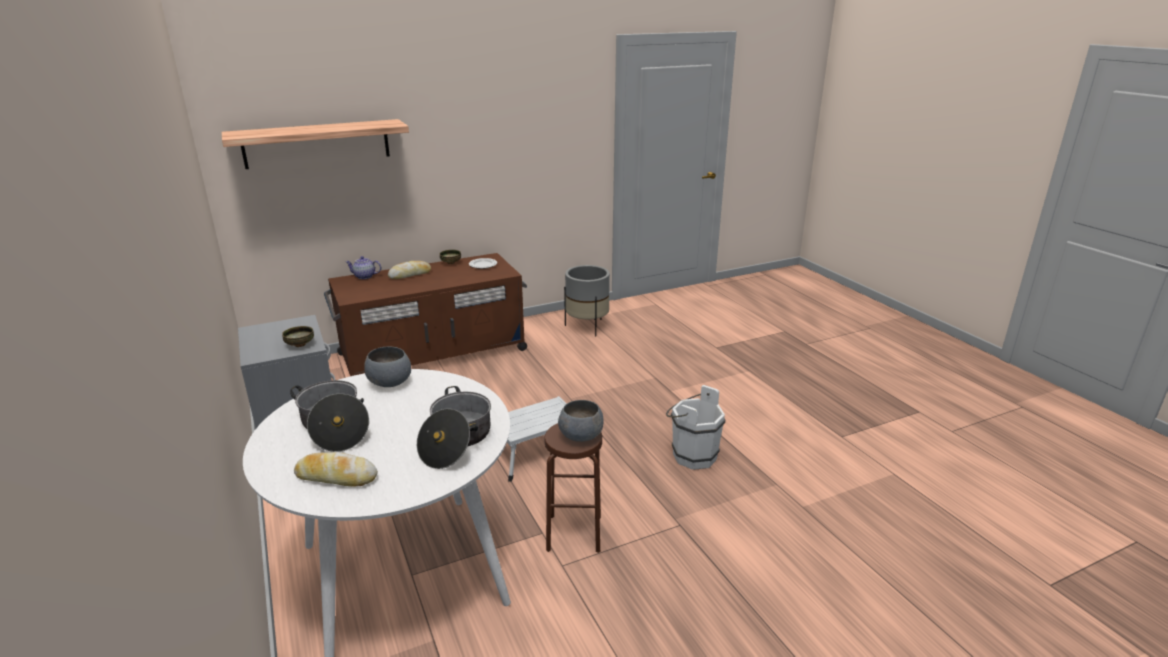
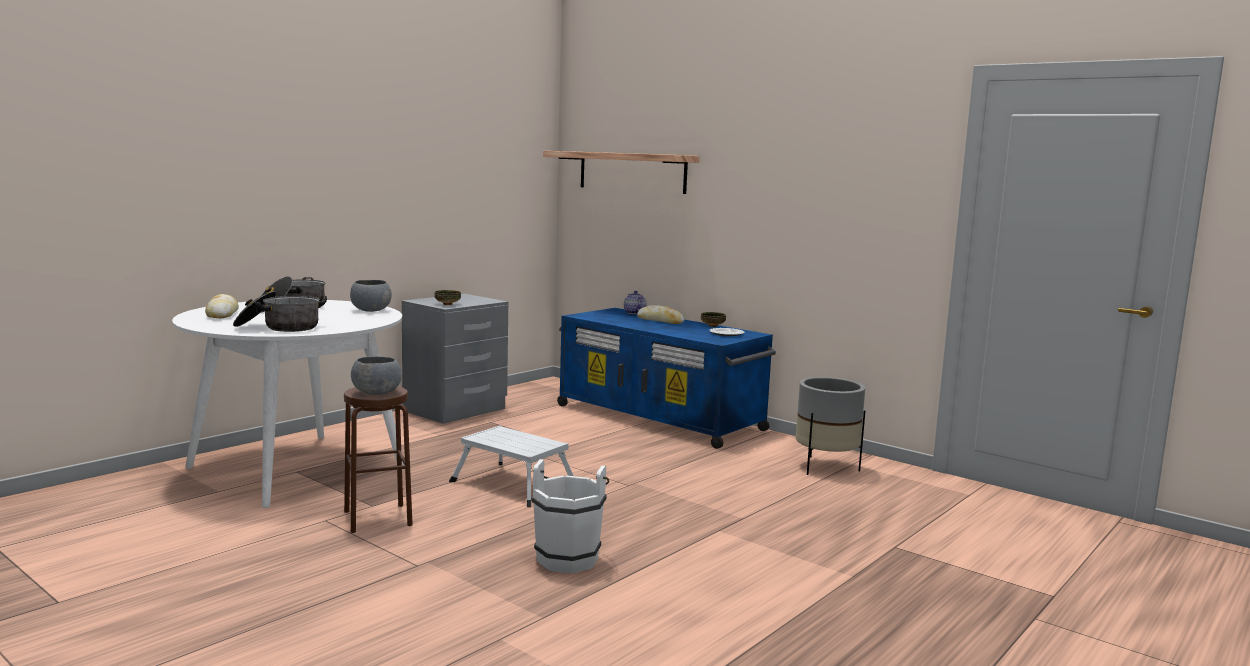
camera: 65 degrees right, 15 degrees down
brown cabinet [324,253,527,376] -> blue cabinet [557,308,776,449]

